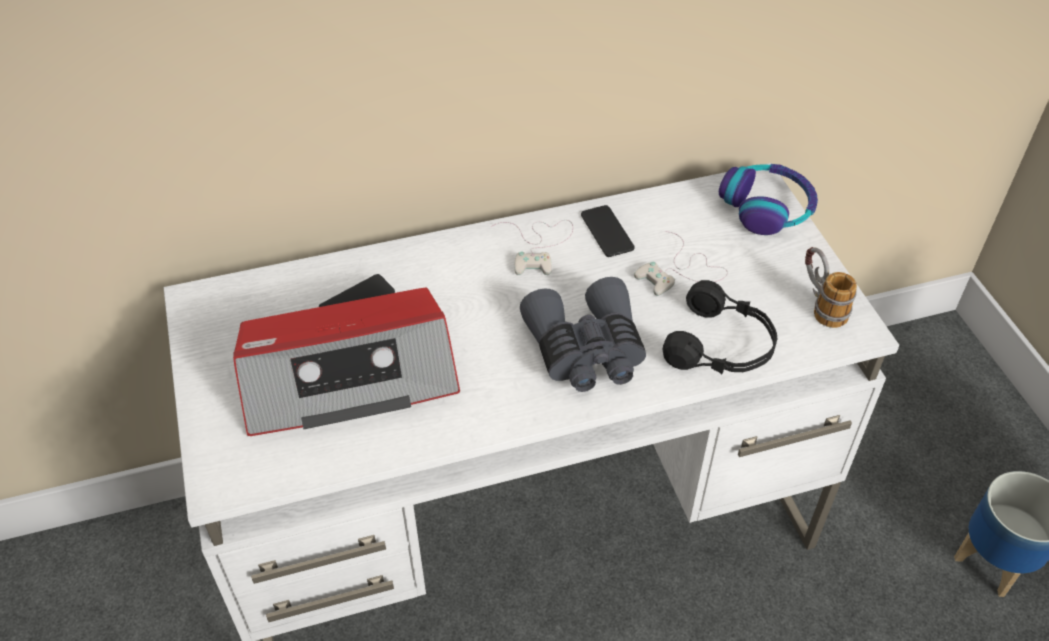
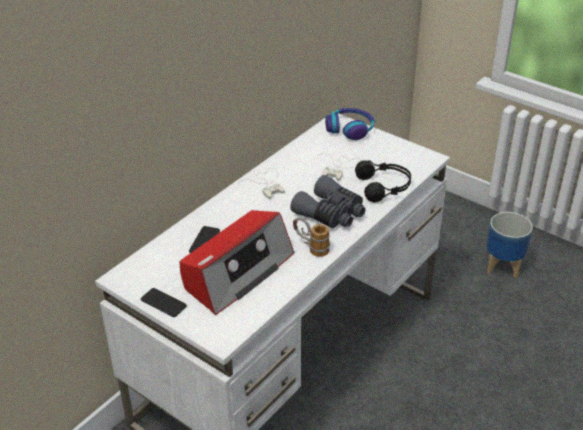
camera: 35 degrees left, 10 degrees down
phone [581,205,635,257] -> phone moved to [141,288,187,317]
mug [805,247,857,328] -> mug moved to [293,218,330,257]

